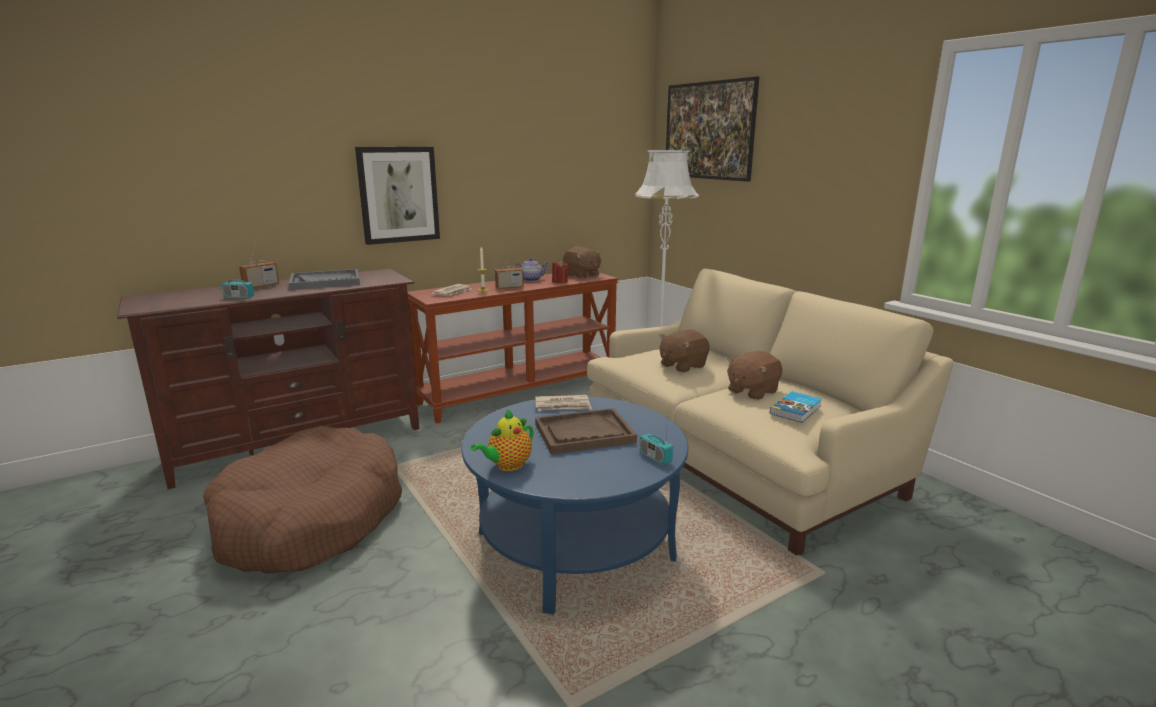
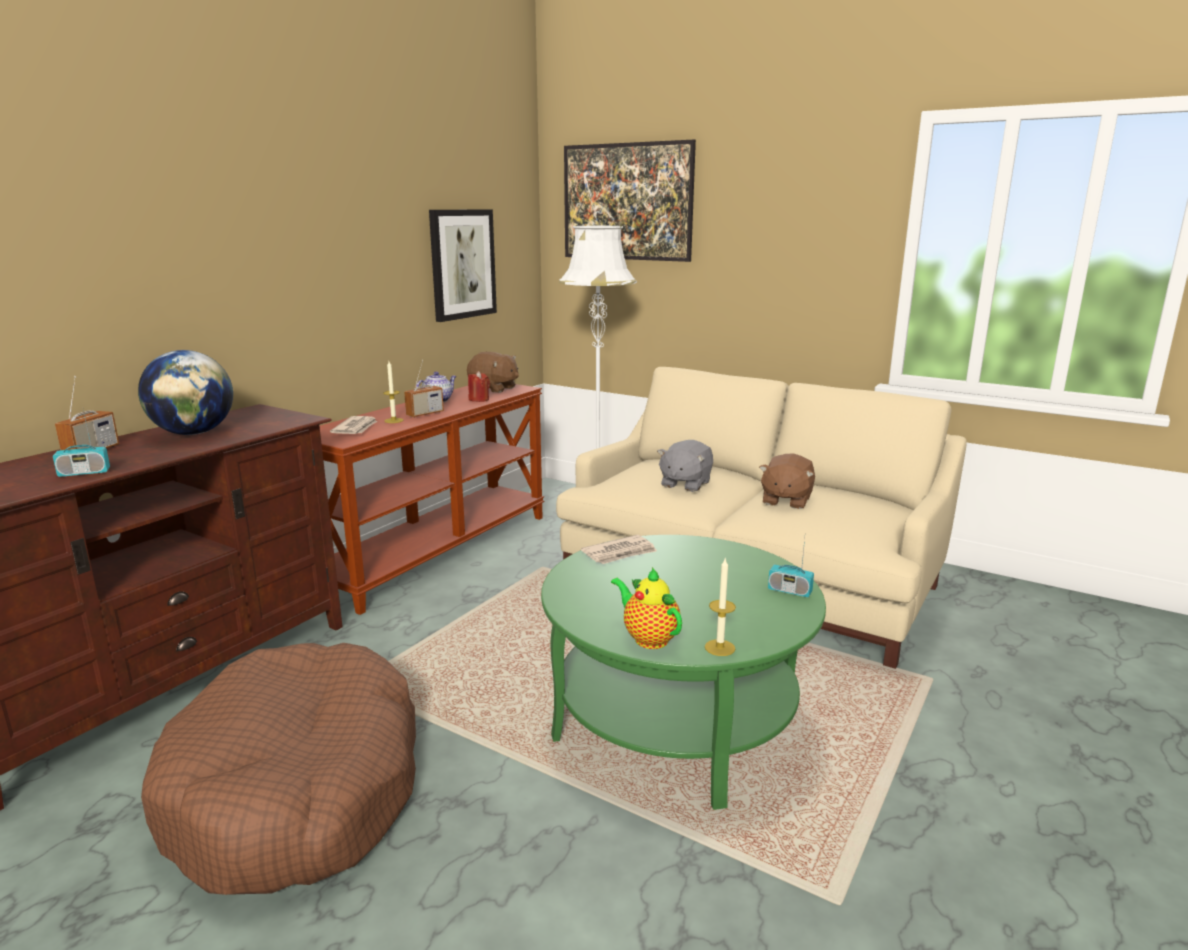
camera: 25 degrees left, 0 degrees up
grey tray [288,269,360,290] -> globe [138,350,233,435]
picture [355,147,440,245] -> picture moved to [429,210,497,322]
blue coffee table [461,396,688,615] -> green coffee table [541,535,826,810]
teapot [471,409,534,471] -> teapot turned 120 degrees clockwise [611,567,682,649]
brown tray [535,408,637,455] -> none
brown plush toy [660,330,710,373] -> grey plush toy [657,440,713,492]
book [770,392,822,423] -> none
none -> candle [705,559,736,656]

